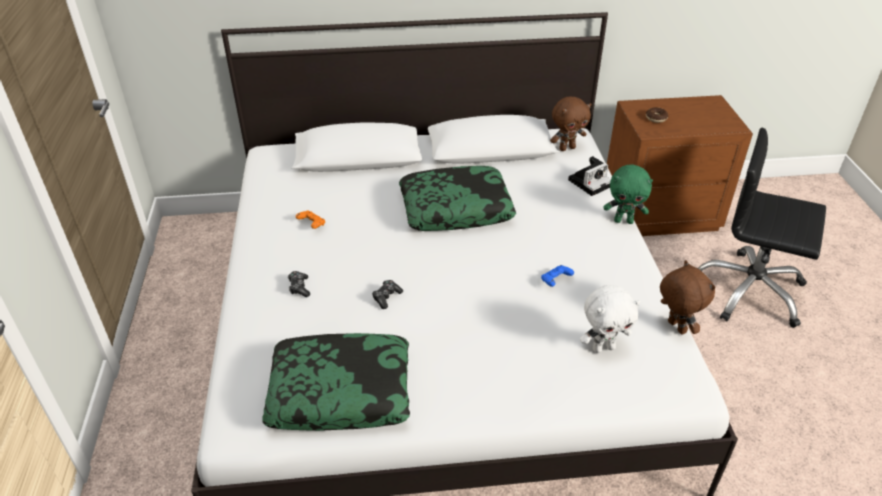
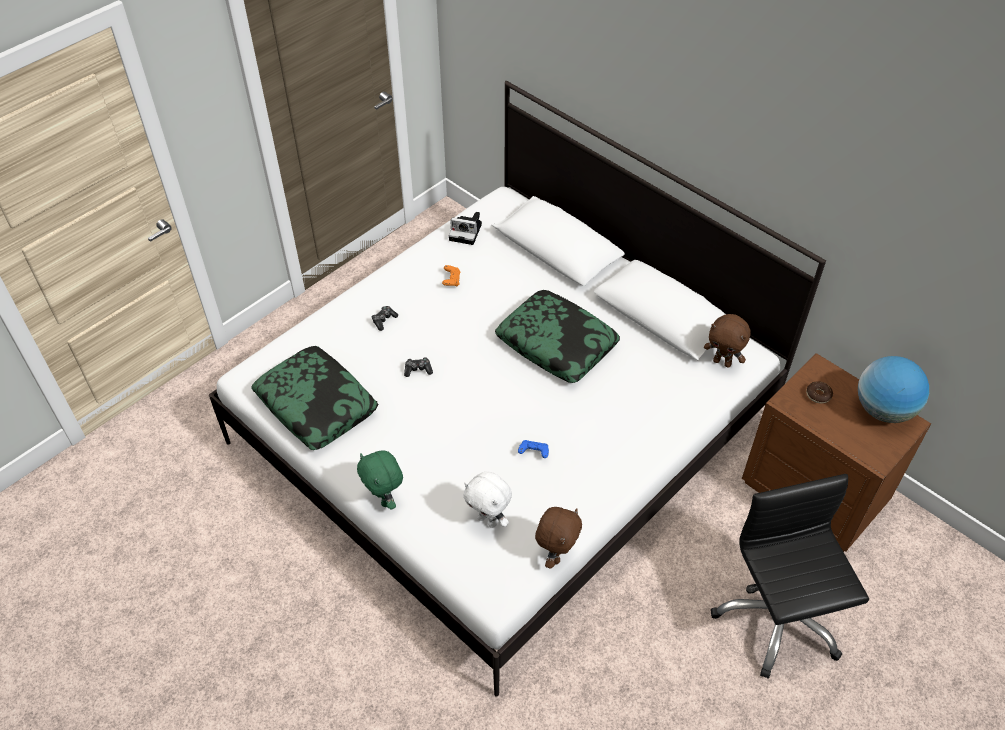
camera: 50 degrees right, 10 degrees up
camera [568,156,611,196] -> camera moved to [449,212,482,245]
green plush toy [604,164,653,224] -> green plush toy moved to [357,451,403,509]
none -> globe [858,356,929,423]

